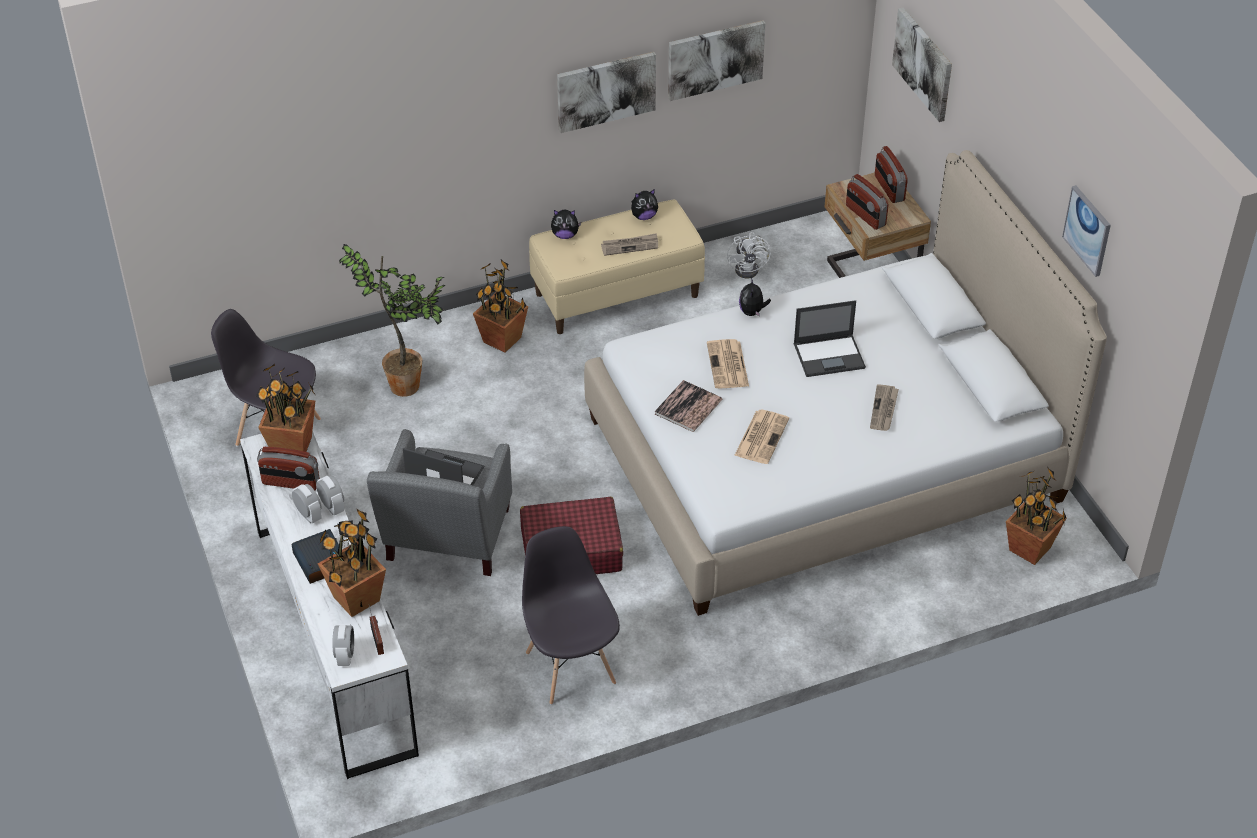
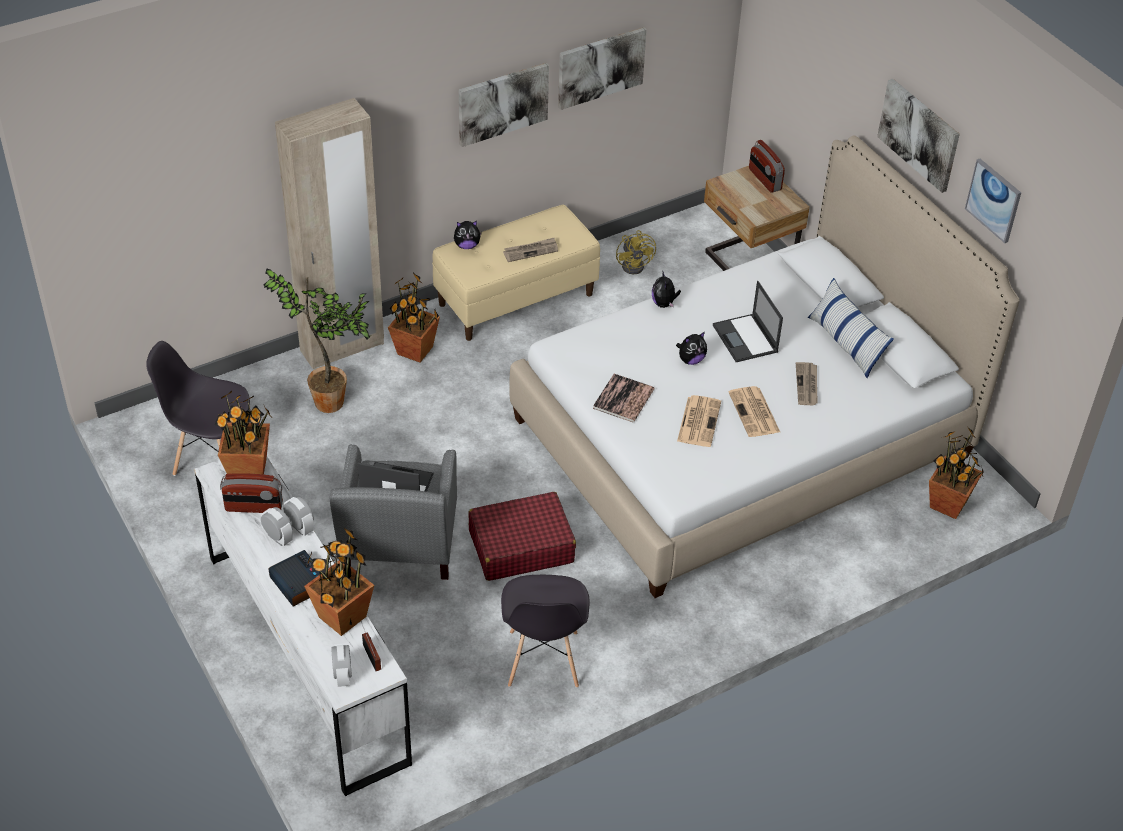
camera: 10 degrees left, 0 degrees up
grey chair [522,526,620,705] -> grey chair turned 150 degrees counterclockwise [501,575,590,688]
plush toy [631,189,658,220] -> plush toy moved to [676,332,707,365]
newspaper [707,339,749,388] -> newspaper moved to [728,386,780,437]
white fan [727,232,771,278] -> yellow fan [616,230,656,274]
laptop [794,300,866,377] -> laptop turned 90 degrees clockwise [713,281,783,362]
radio [846,174,889,230] -> none
picture [892,8,952,122] -> picture moved to [877,79,960,193]
none -> beige wardrobe [275,98,384,370]
none -> pillow [808,278,894,378]

